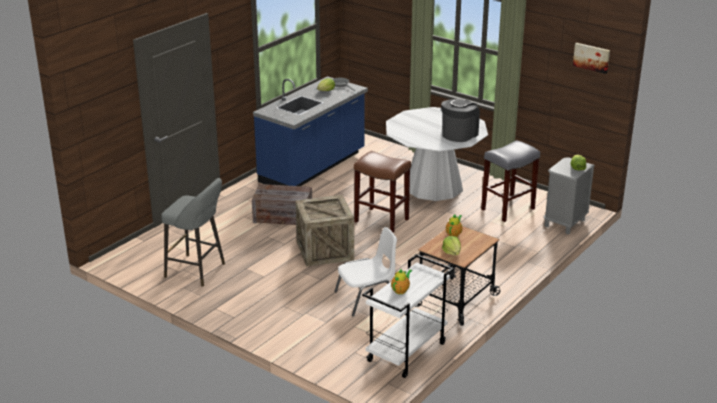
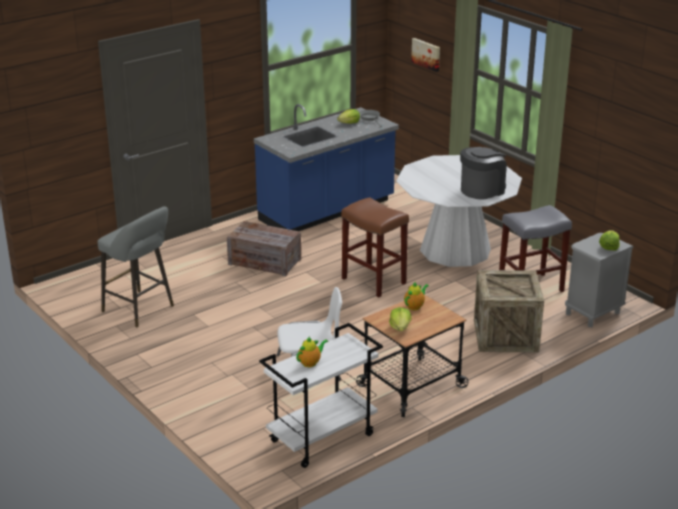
camera: 15 degrees right, 0 degrees up
crate [295,195,354,267] -> crate moved to [474,270,544,353]
picture [573,43,610,74] -> picture moved to [411,38,440,72]

